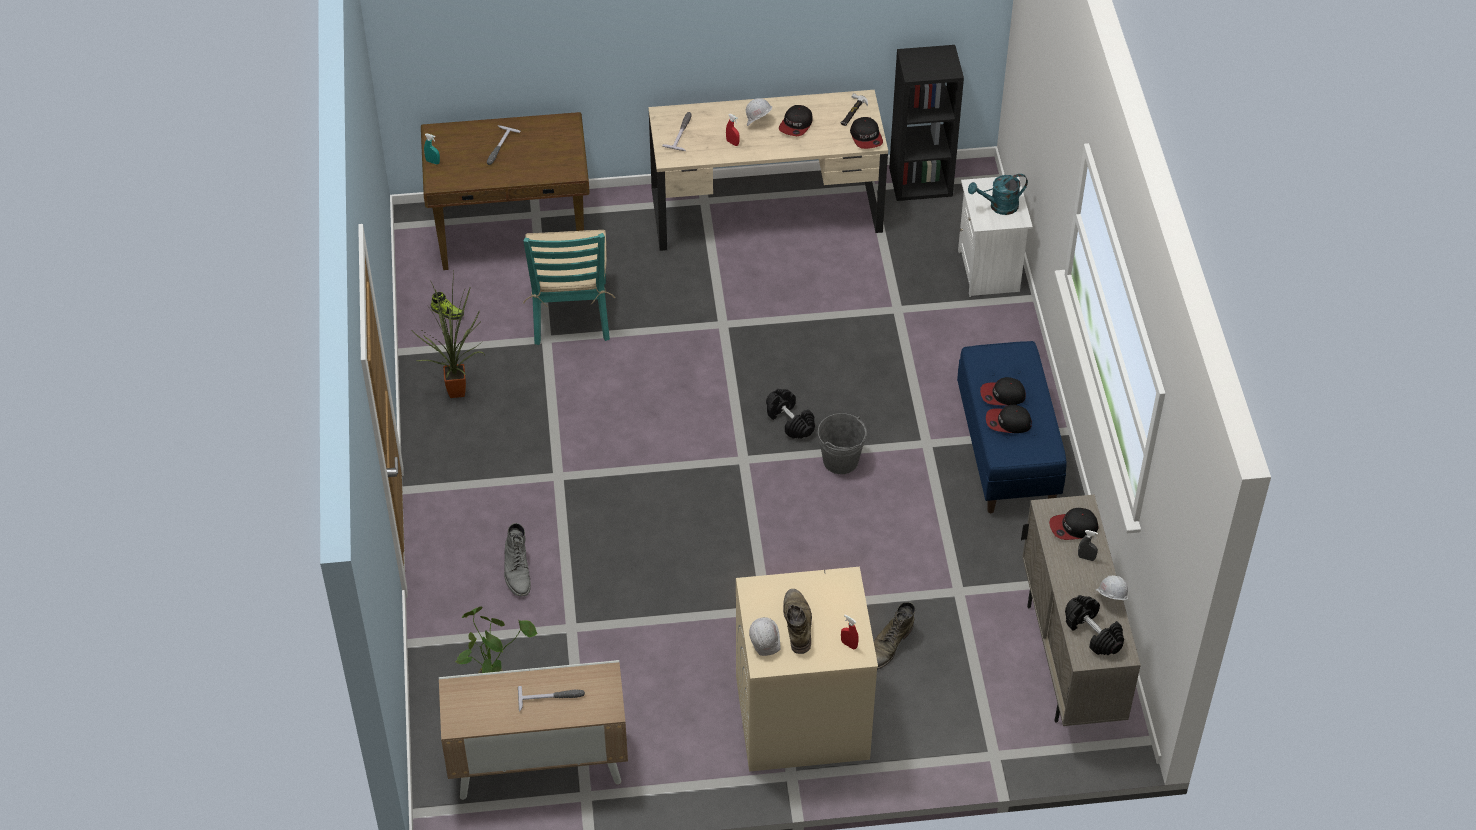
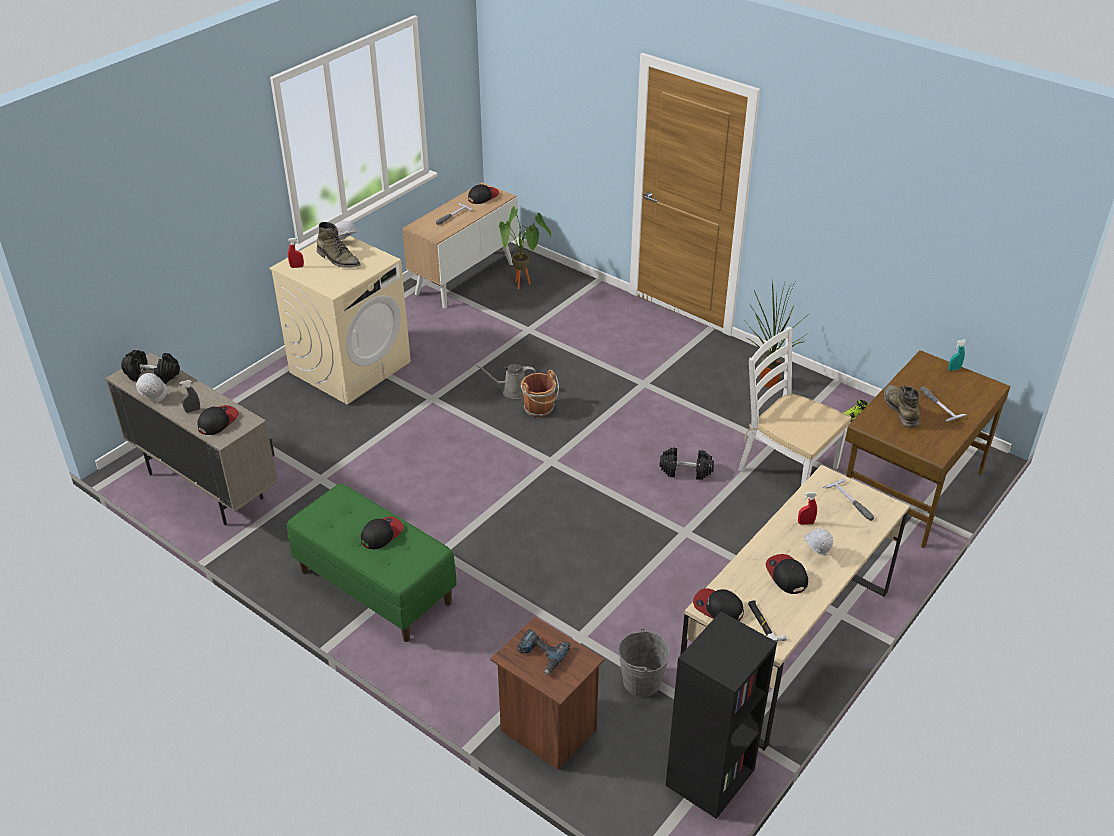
camera: 135 degrees right, 10 degrees down
grey boot [504,523,531,596] -> none
turquoise chair [523,230,615,345] -> white chair [738,327,851,486]
black dumbbell [766,389,815,439] -> black dumbbell moved to [659,448,714,480]
grey bucket [818,413,867,474] -> grey bucket moved to [617,629,670,697]
green boot [874,602,915,669] -> green boot moved to [884,385,920,428]
blue bench [957,341,1067,513] -> green bench [287,483,457,642]
white nightstand [958,177,1033,297] -> brown nightstand [491,616,604,770]
turquoise watering can [968,174,1028,215] -> power drill [517,629,570,675]
cap [986,405,1032,433] -> cap moved to [468,184,499,204]
none -> grey watering can [476,364,536,399]
none -> brown bucket [521,370,559,417]

